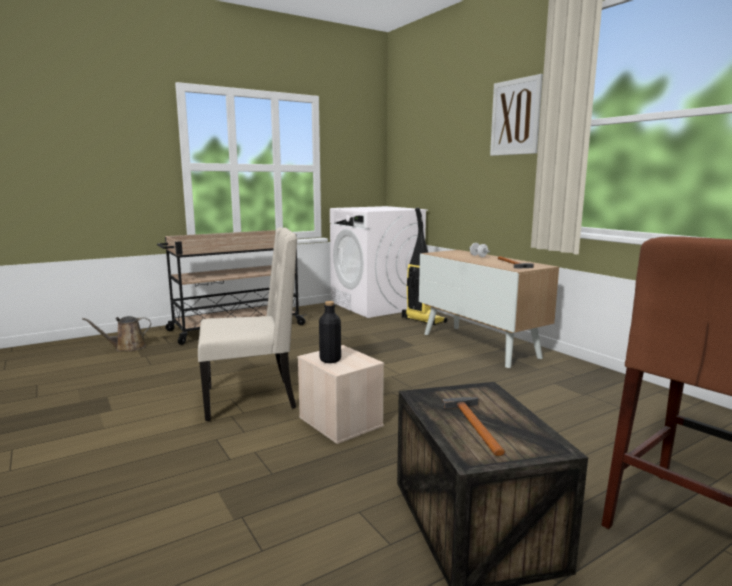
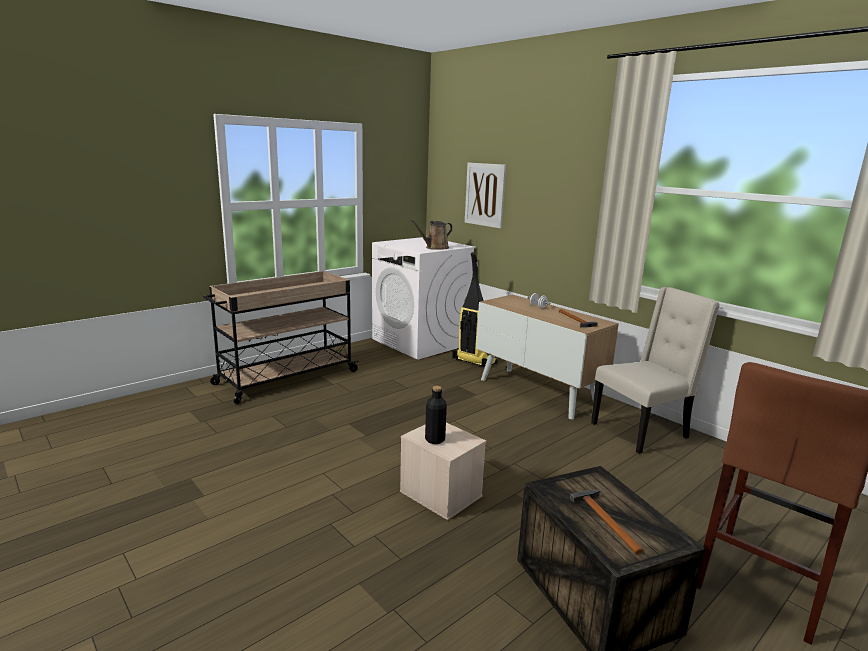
camera: 10 degrees left, 5 degrees up
brown watering can [82,316,151,351] -> brown watering can moved to [410,219,453,250]
beige chair [198,227,297,421] -> beige chair moved to [591,287,720,454]
picture [490,74,543,156] -> picture moved to [465,163,506,229]

